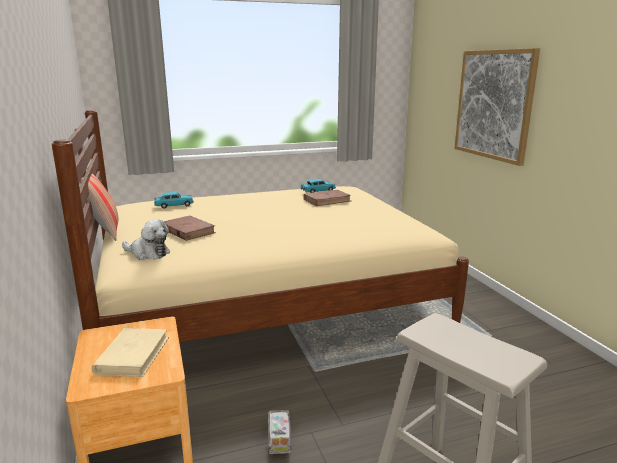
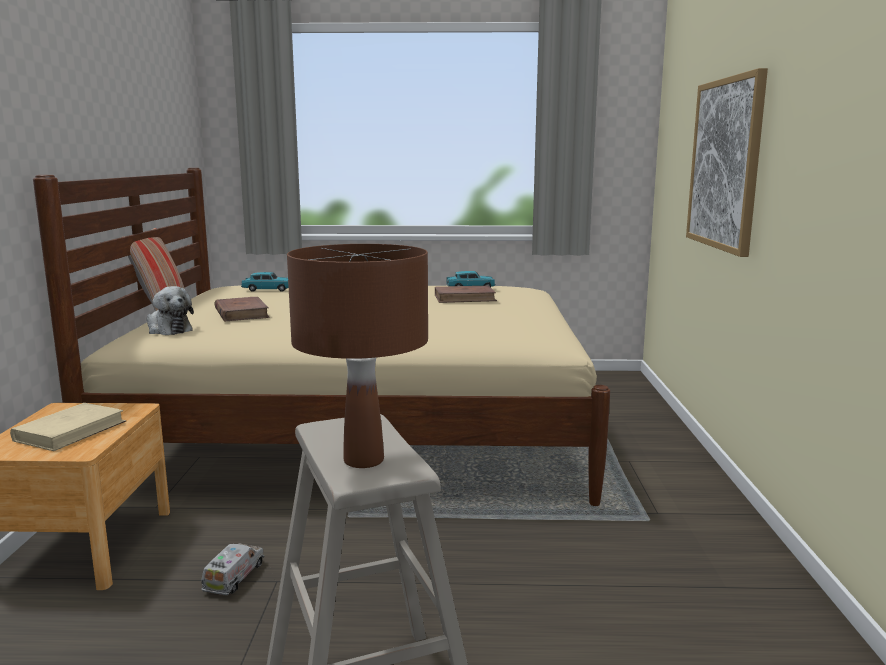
camera: 20 degrees right, 5 degrees down
none -> brown table lamp [287,244,428,468]

